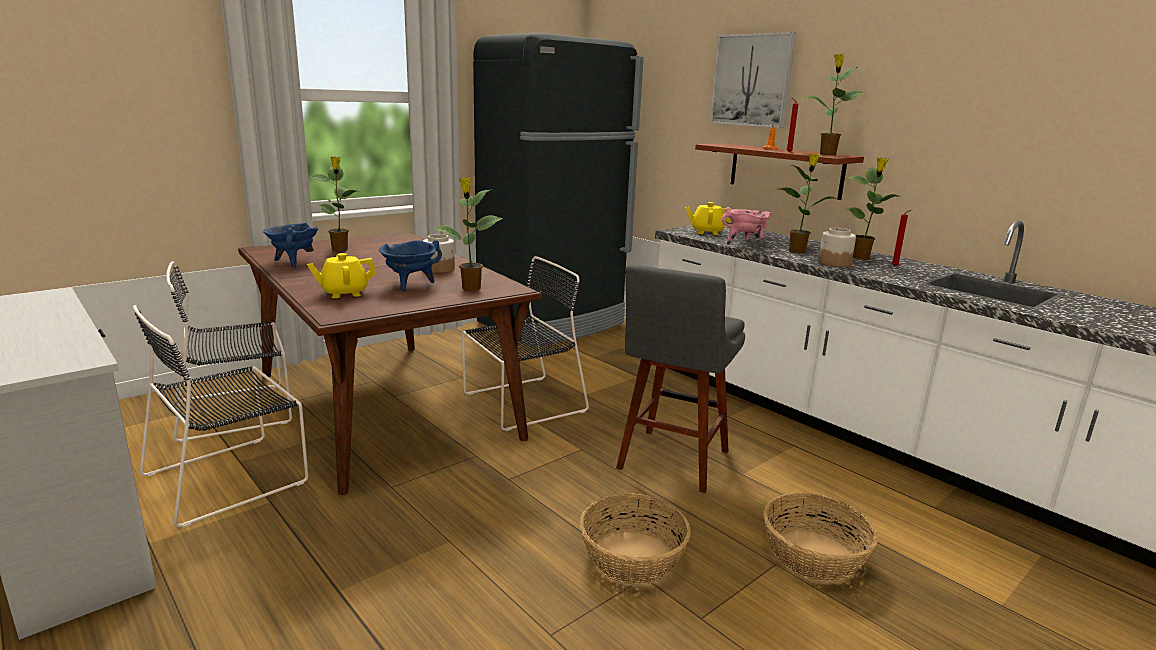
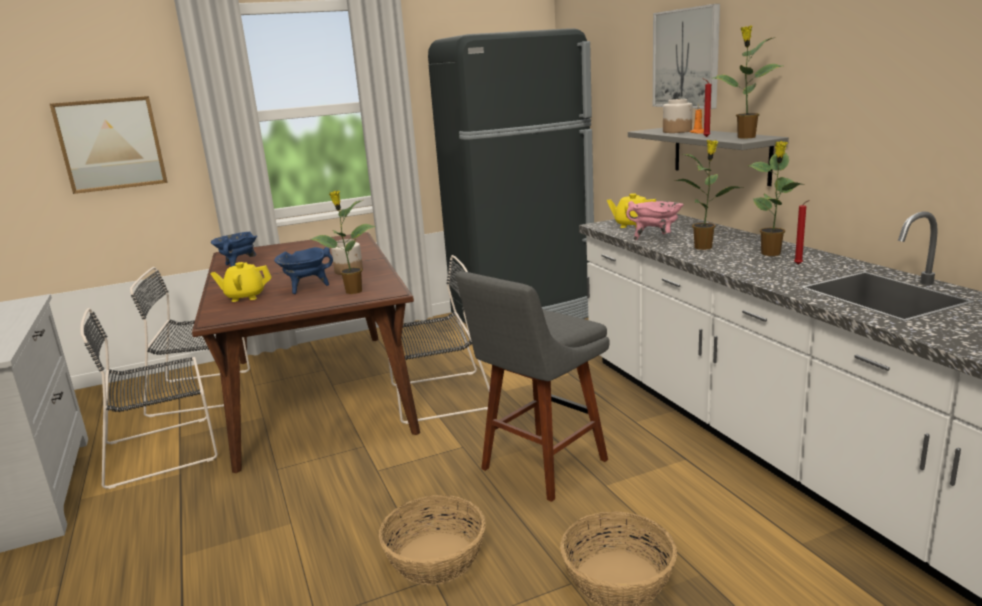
camera: 20 degrees right, 0 degrees up
potted plant [311,156,356,252] -> none
brown shelf [695,143,864,200] -> grey shelf [628,128,789,186]
jar [818,228,856,267] -> jar moved to [663,99,693,133]
none -> picture [50,96,168,194]

